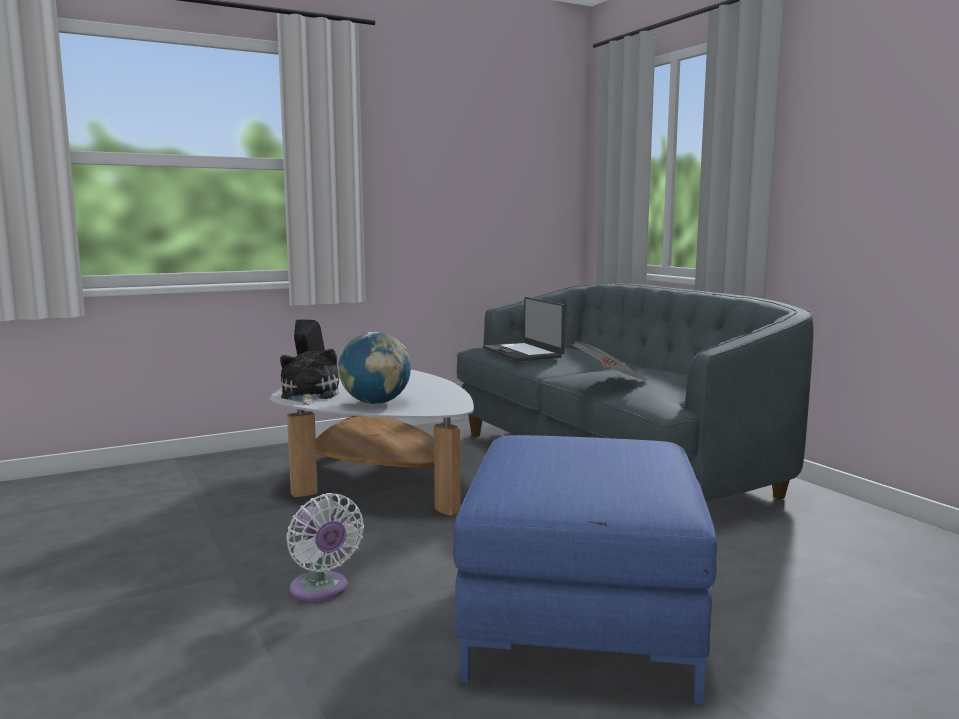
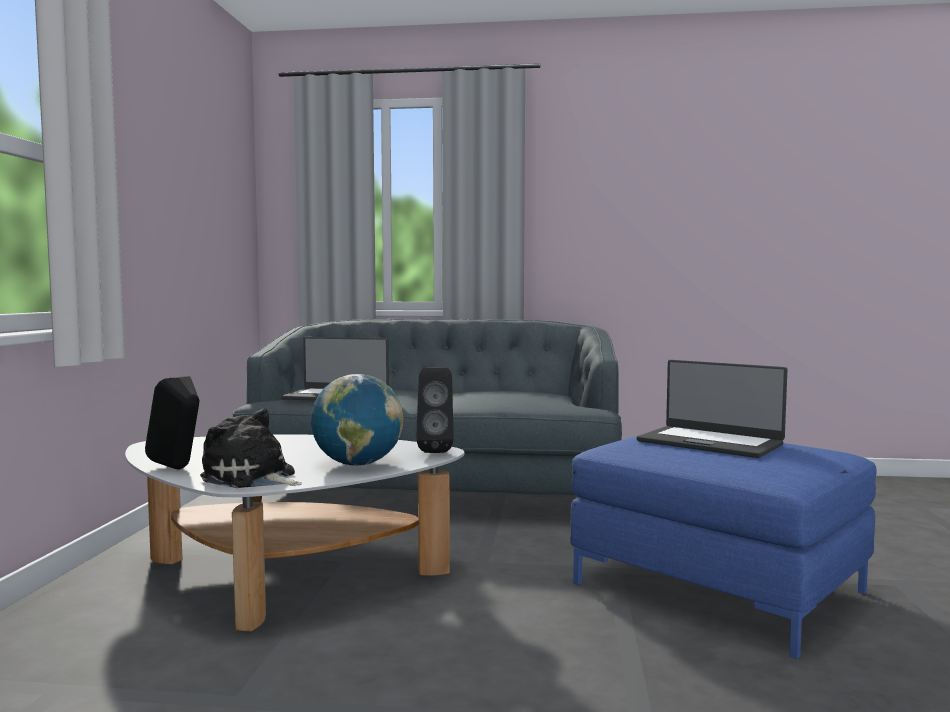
camera: 55 degrees left, 5 degrees down
white fan [286,493,364,602] -> none
newspaper [571,341,649,380] -> none
none -> black speaker [416,367,454,453]
none -> laptop [637,360,788,458]

